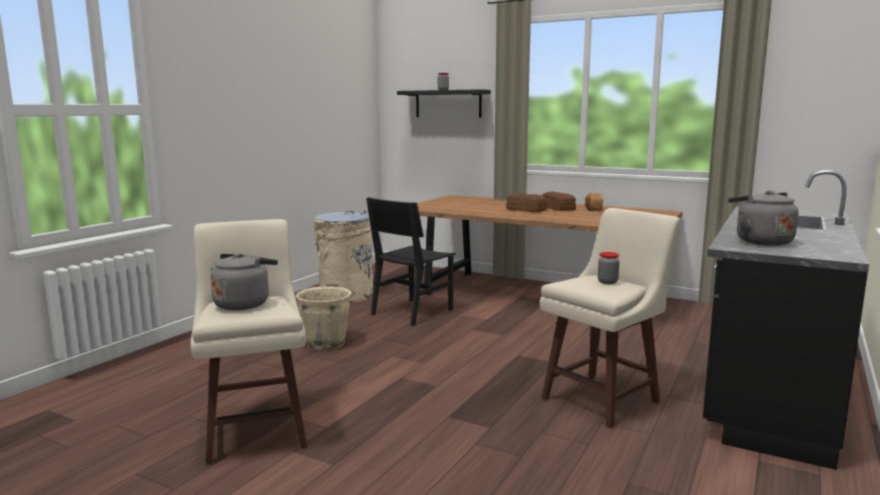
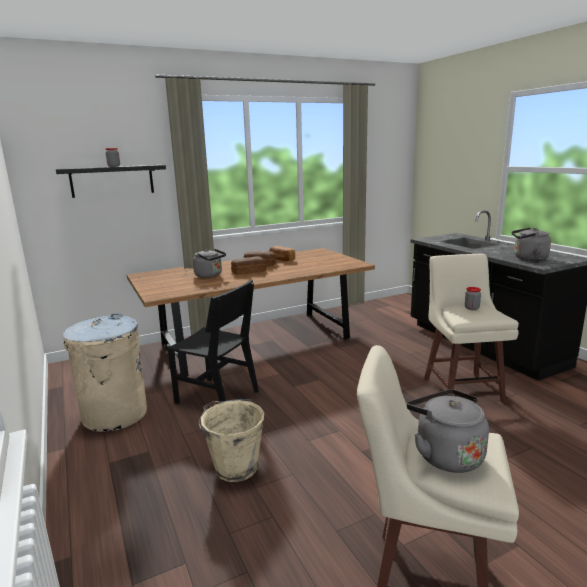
camera: 55 degrees left, 5 degrees up
black chair [366,197,456,326] -> black chair turned 45 degrees counterclockwise [165,280,259,404]
none -> grey kettle [193,249,226,278]

